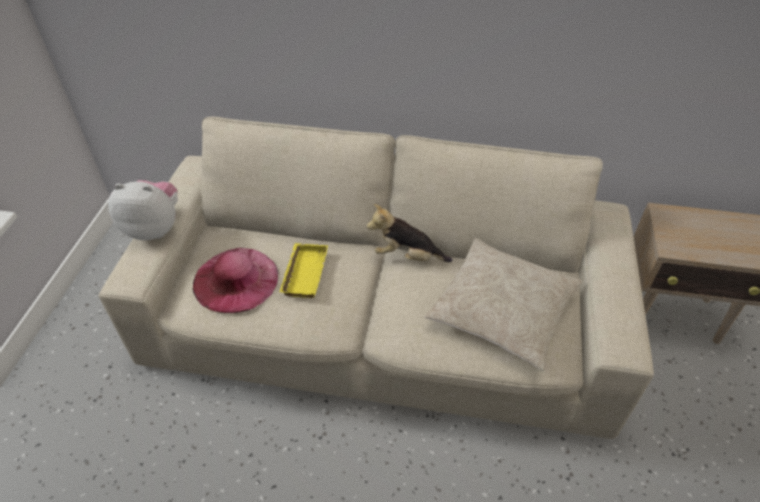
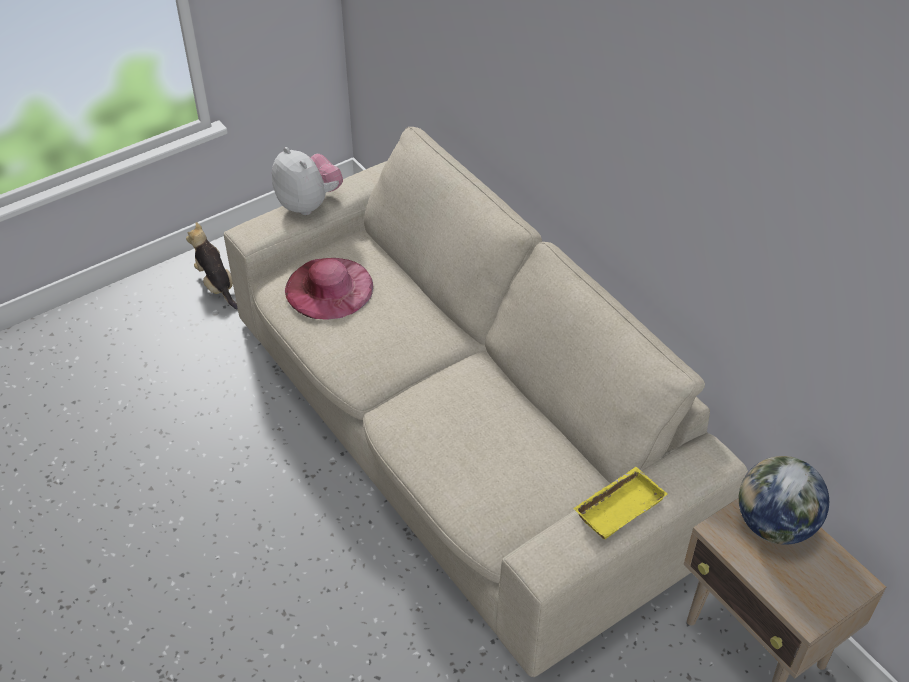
camera: 45 degrees right, 0 degrees up
yellow tray [279,243,328,298] -> yellow tray moved to [573,467,668,540]
plush toy [367,204,452,262] -> plush toy moved to [186,222,238,309]
beige pillow [425,238,582,371] -> none
none -> globe [739,456,829,545]

